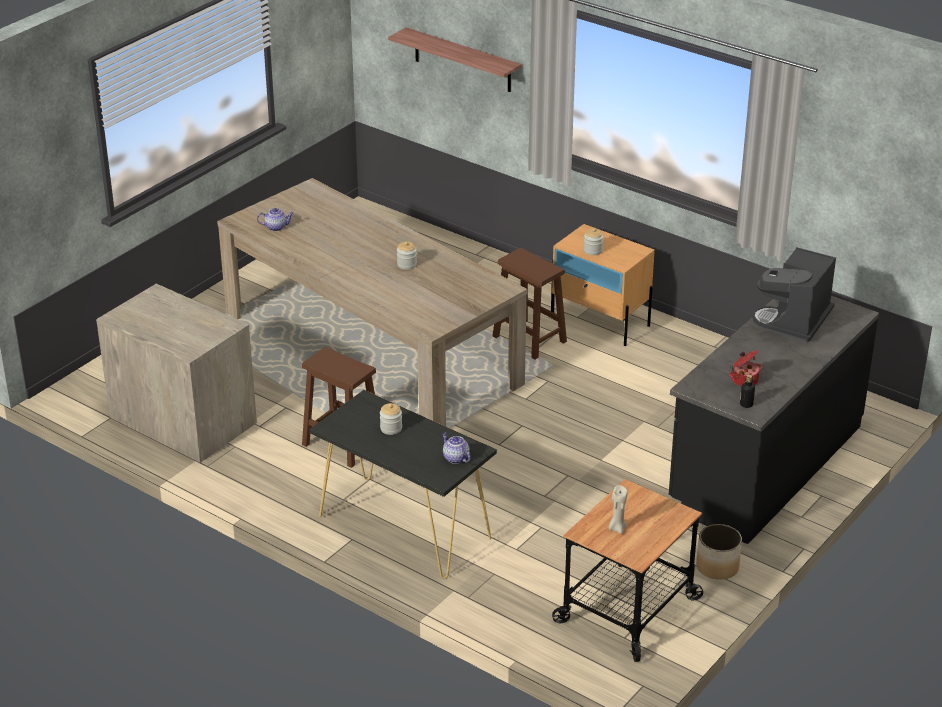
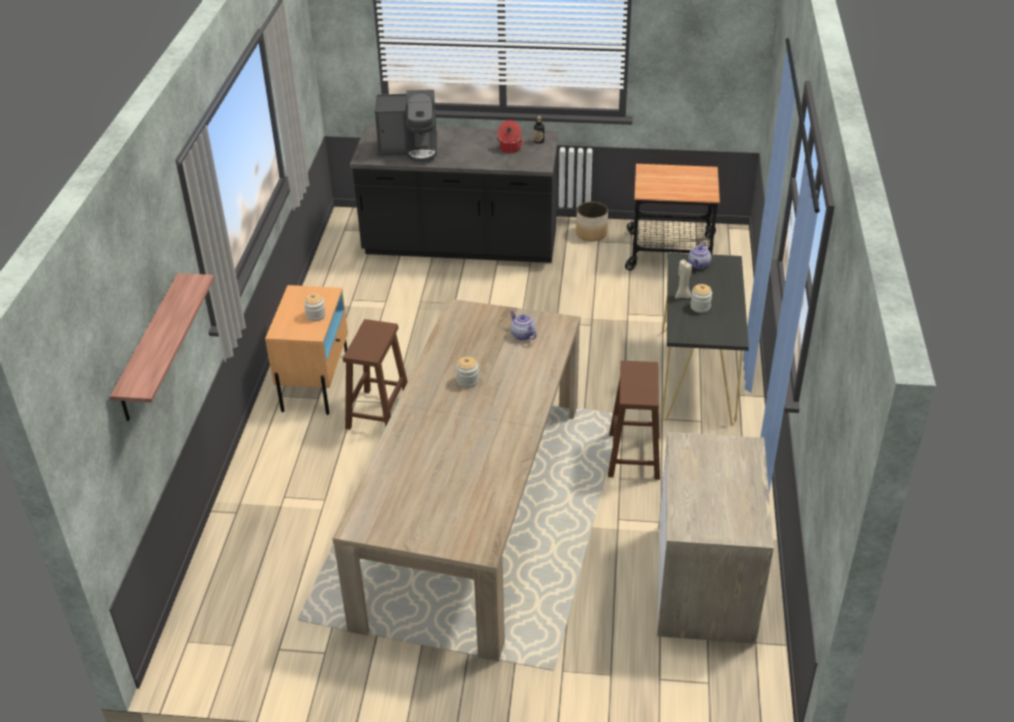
camera: 120 degrees left, 5 degrees up
teapot [257,208,294,231] -> teapot moved to [510,311,537,340]
beige candle [608,485,628,534] -> beige candle moved to [675,260,692,299]

